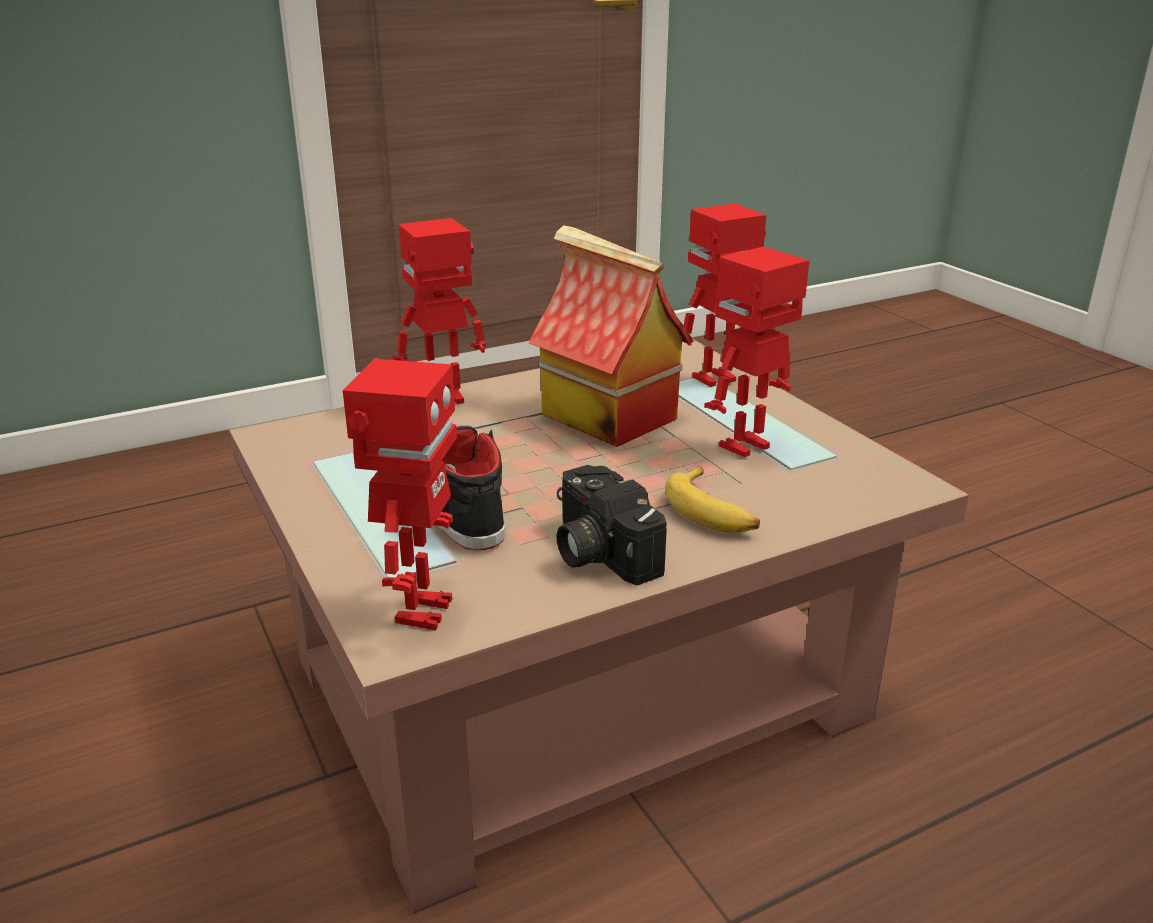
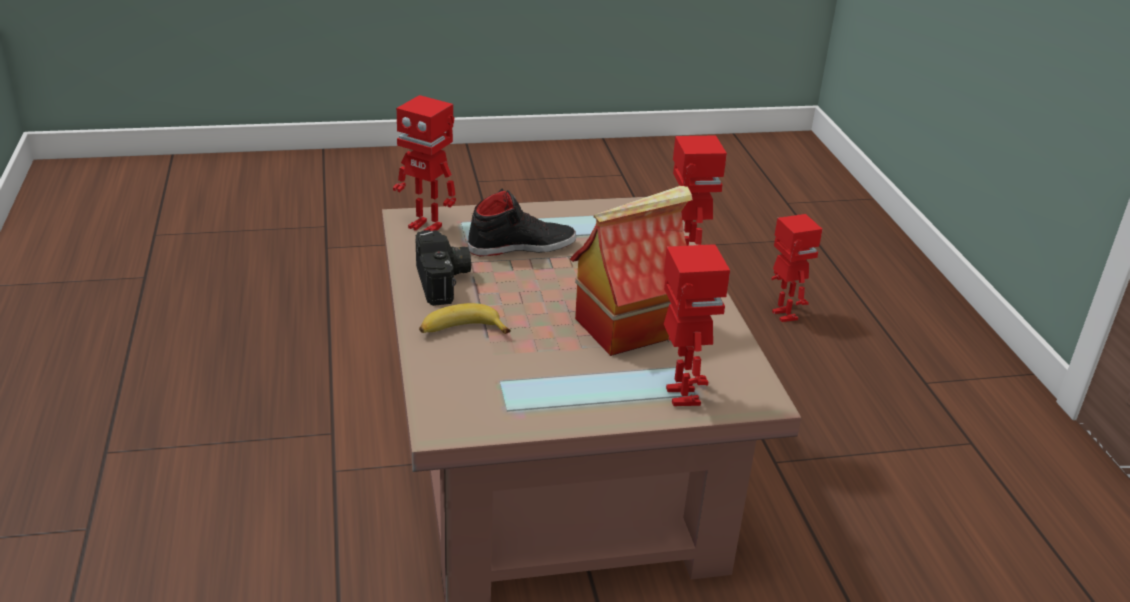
camera: 105 degrees right, 5 degrees up
camera [556,465,667,585] -> camera turned 90 degrees clockwise [415,230,471,306]
toy robot [704,247,809,457] -> toy robot moved to [771,214,823,322]

